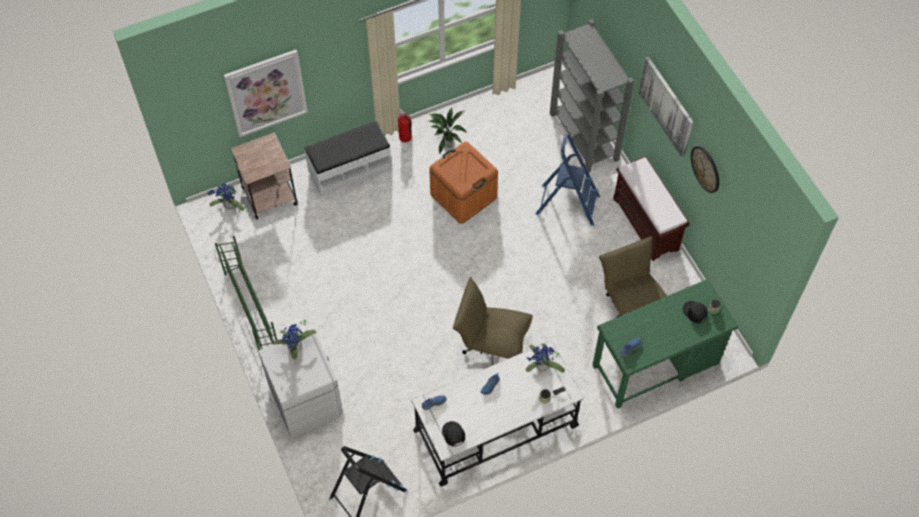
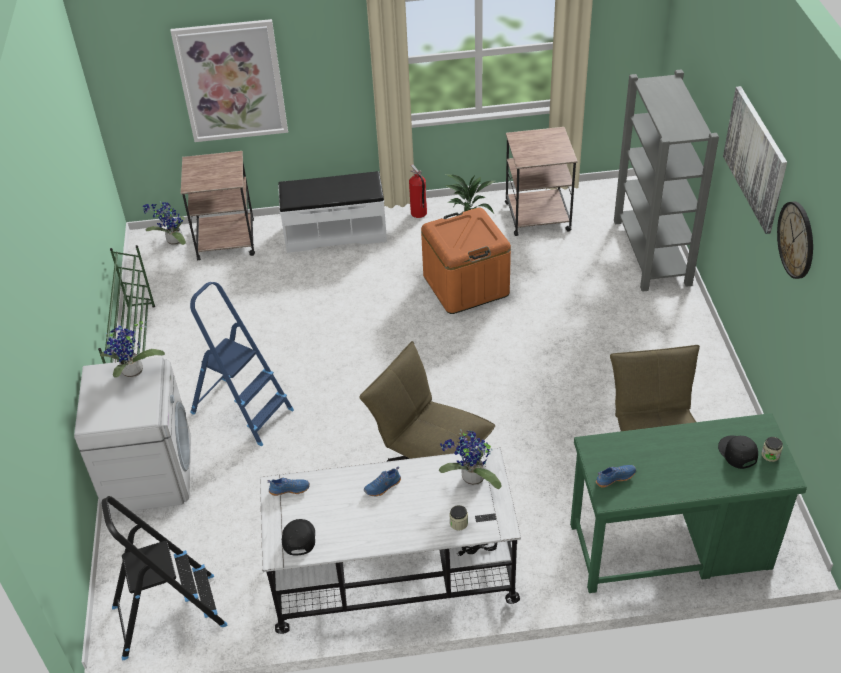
camera: 20 degrees right, 15 degrees down
blue step ladder [535,134,600,226] -> blue step ladder moved to [190,282,294,446]
brown bench [613,156,690,261] -> none
none -> brown cart [505,127,578,236]

